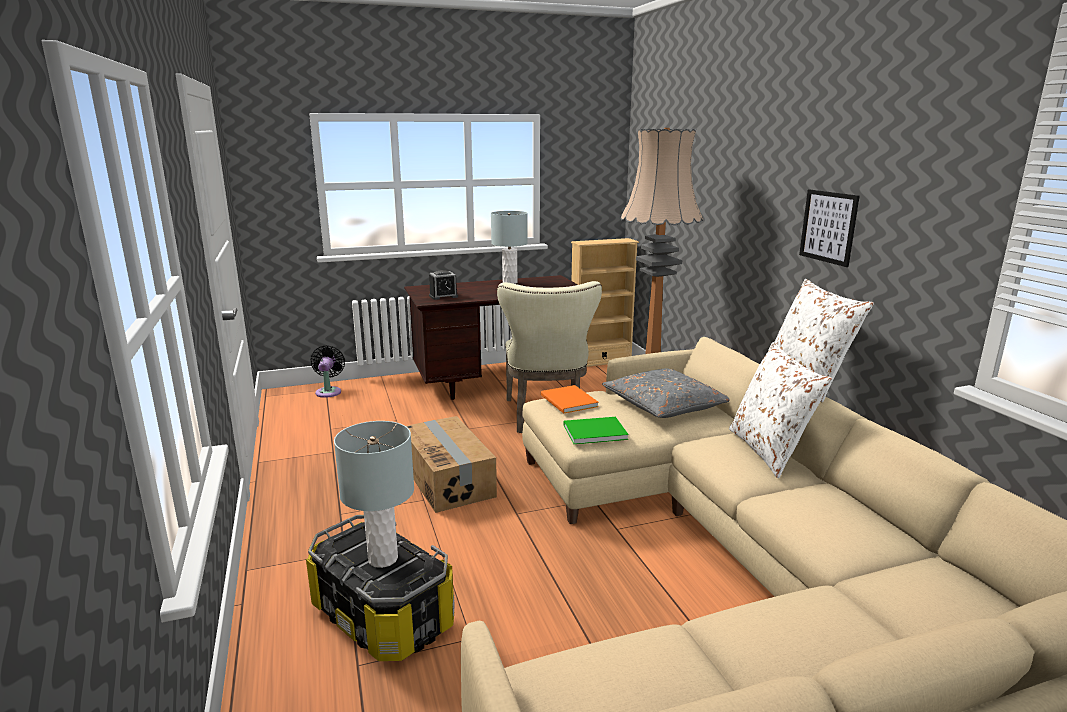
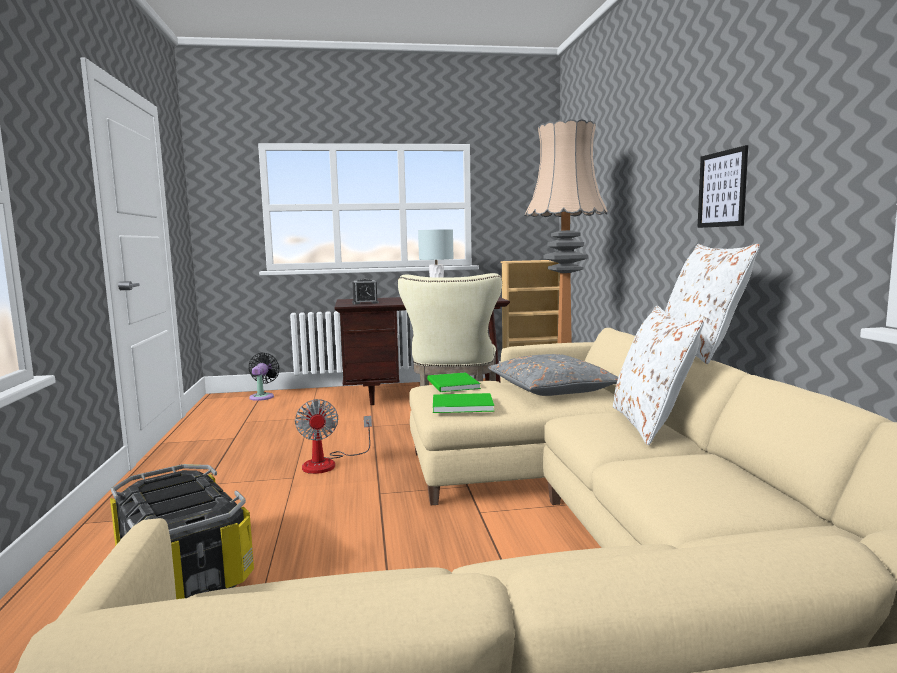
camera: 10 degrees right, 10 degrees down
grey table lamp [334,421,414,568] -> none
cardboard box [406,416,497,513] -> fan [295,399,372,474]
orange book [541,385,599,414] -> green book [427,372,481,392]

